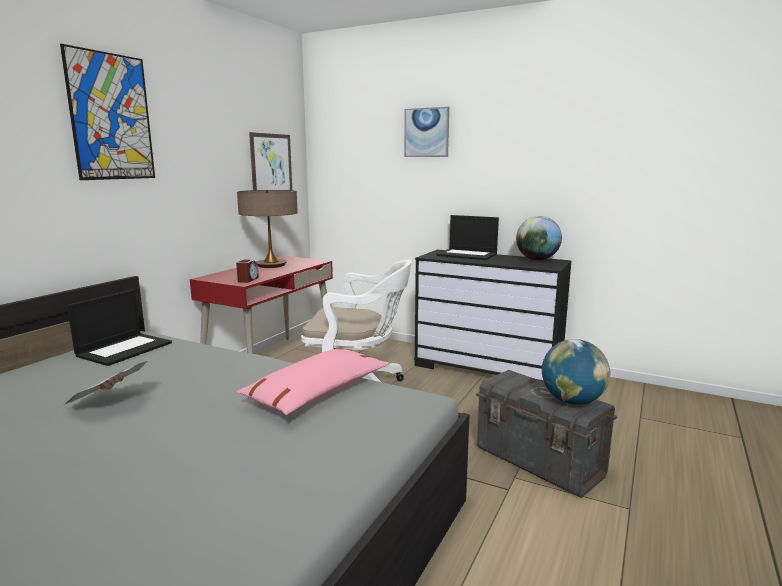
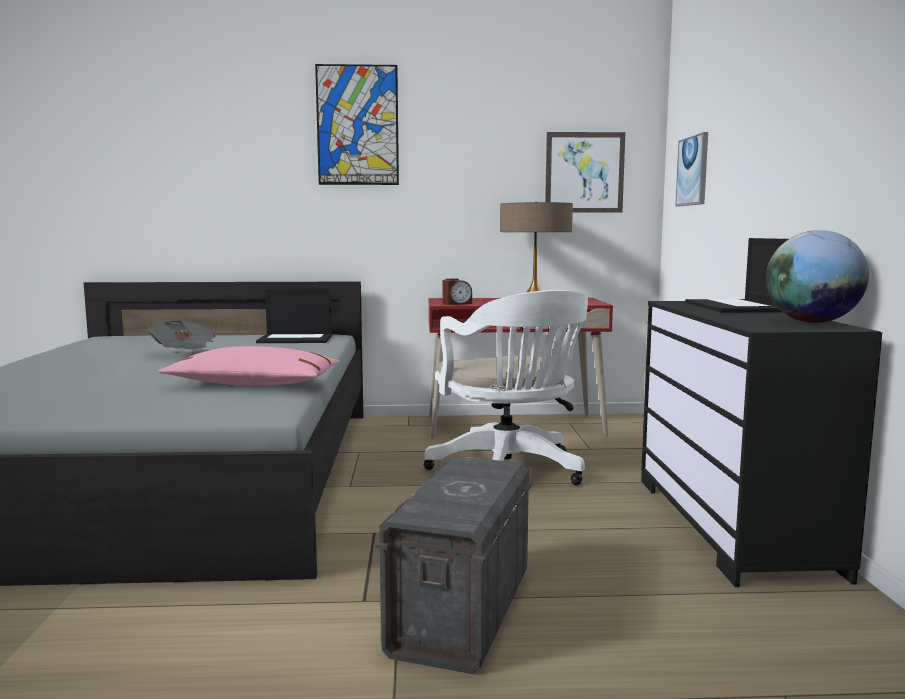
camera: 60 degrees right, 5 degrees down
picture [404,107,449,157] -> picture moved to [675,132,708,206]
globe [542,339,610,405] -> none

